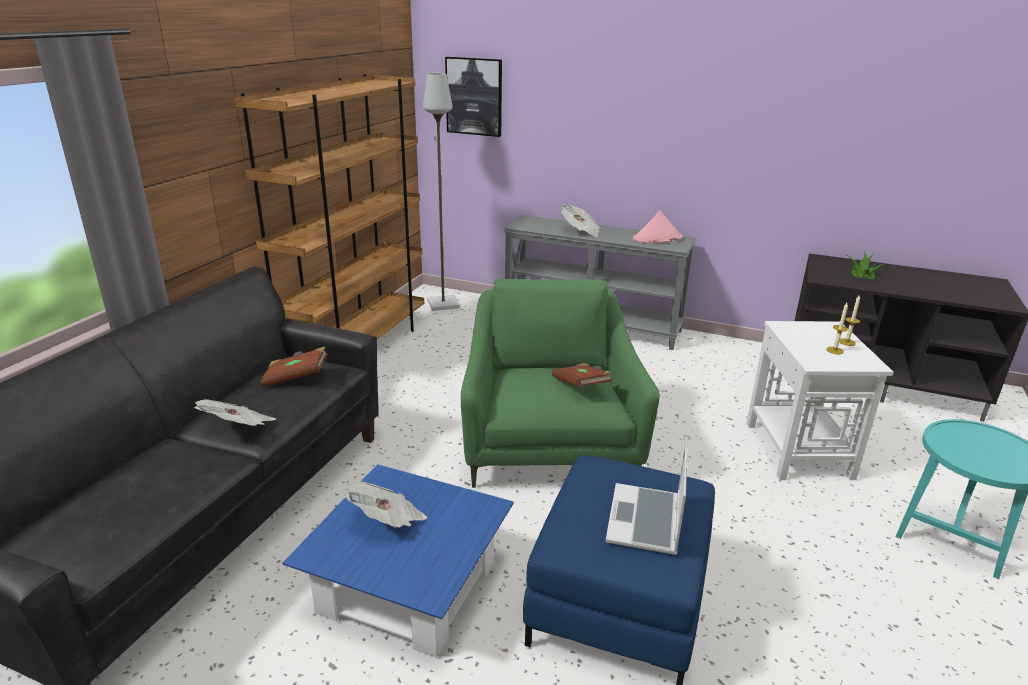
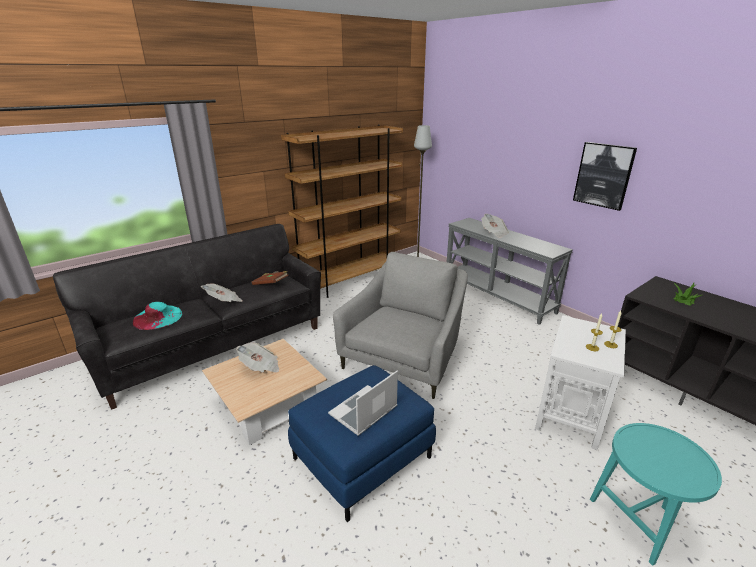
camera: 30 degrees right, 0 degrees up
blue coffee table [283,464,514,658] -> beige coffee table [202,339,327,445]
picture [445,57,502,137] -> picture moved to [573,142,637,211]
green armchair [461,279,660,488] -> grey armchair [333,252,468,399]
brown book [552,363,612,387] -> none
pink hat [633,211,683,243] -> none
none -> turquoise hat [132,302,182,330]

